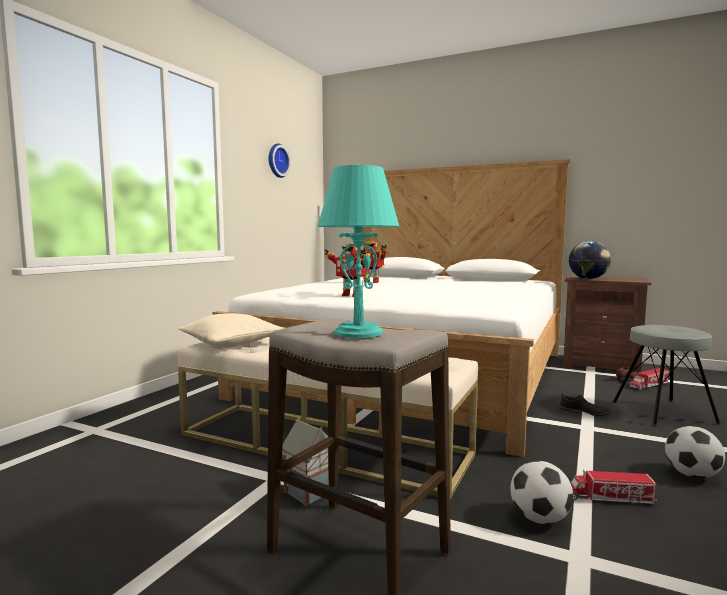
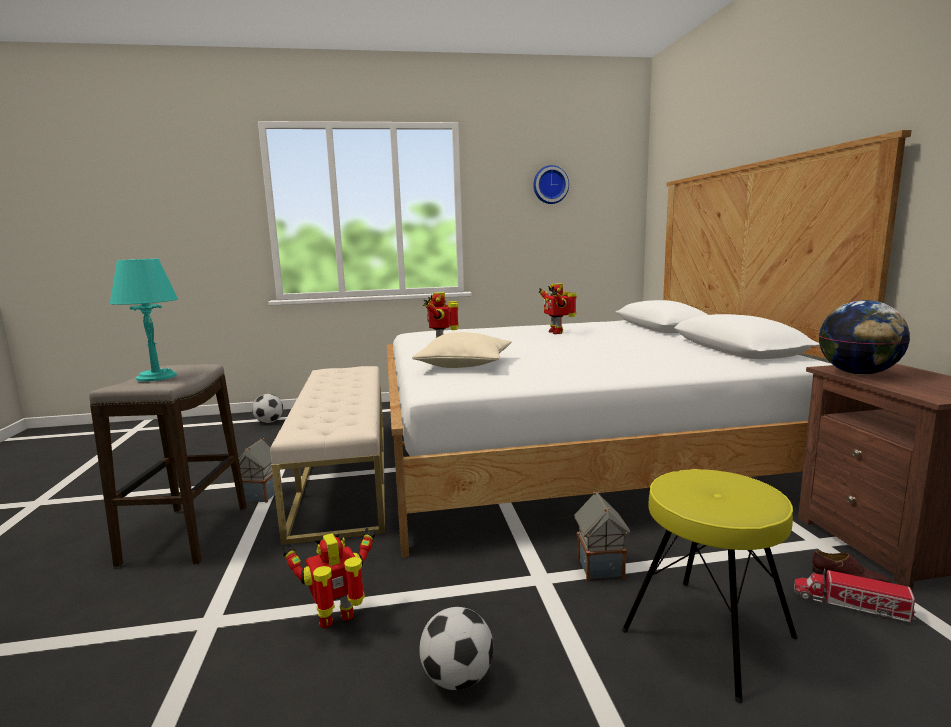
camera: 55 degrees right, 5 degrees up
beige pillow [178,313,284,347] -> beige pillow moved to [412,332,512,368]
football [511,461,573,524] -> football moved to [252,394,283,423]
black shoe [559,393,611,416] -> toy house [574,491,630,581]
toy truck [570,470,657,504] -> toy robot [283,528,375,628]
grey stool [613,325,721,427] -> yellow stool [622,469,798,703]

